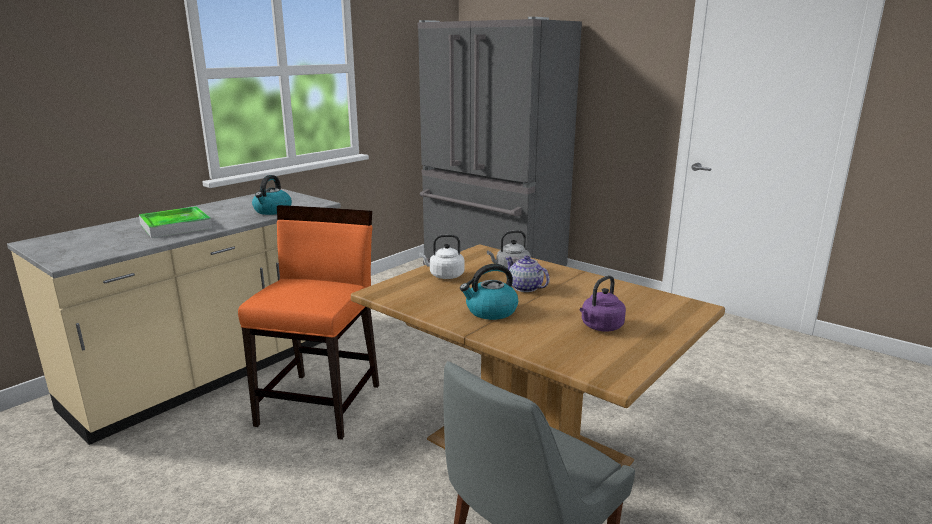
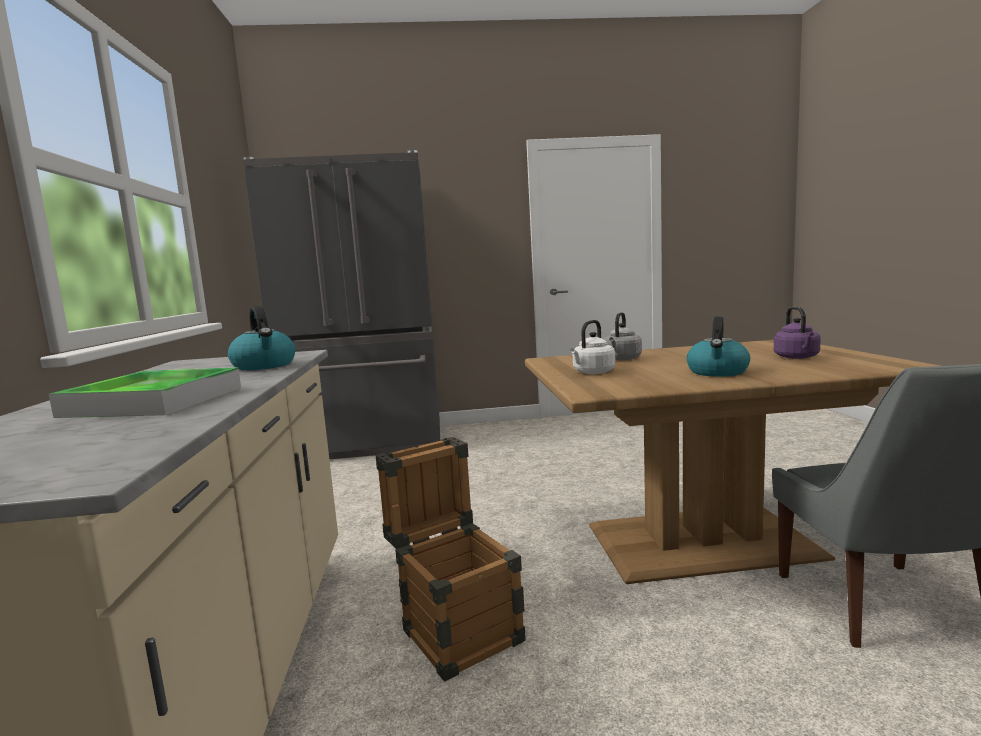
camera: 45 degrees left, 10 degrees down
orange chair [238,205,379,440] -> crate [376,437,526,682]
teapot [505,256,550,292] -> none

